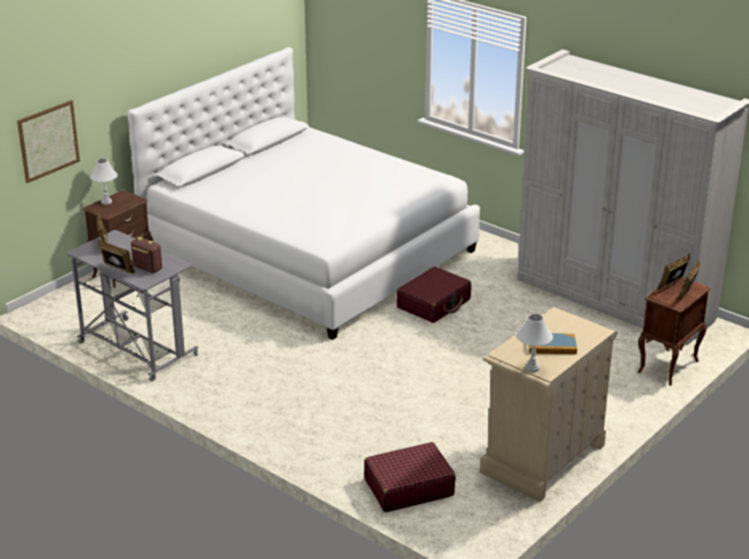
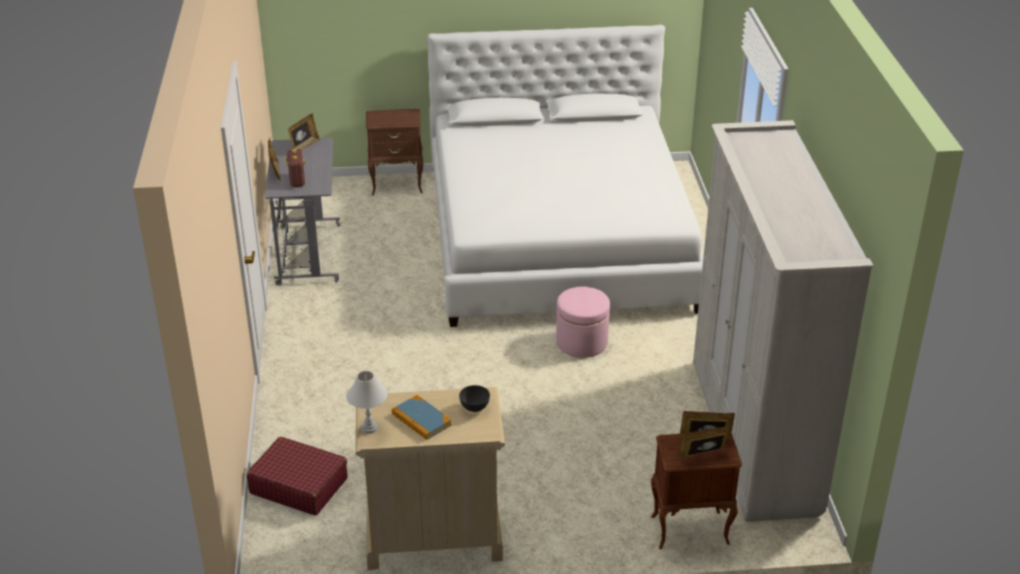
camera: 45 degrees right, 5 degrees up
picture [17,100,80,183] -> none
white table lamp [90,158,118,205] -> none
red suitcase [396,267,471,323] -> pink ottoman [556,287,610,358]
none -> grey bowl [459,385,490,412]

